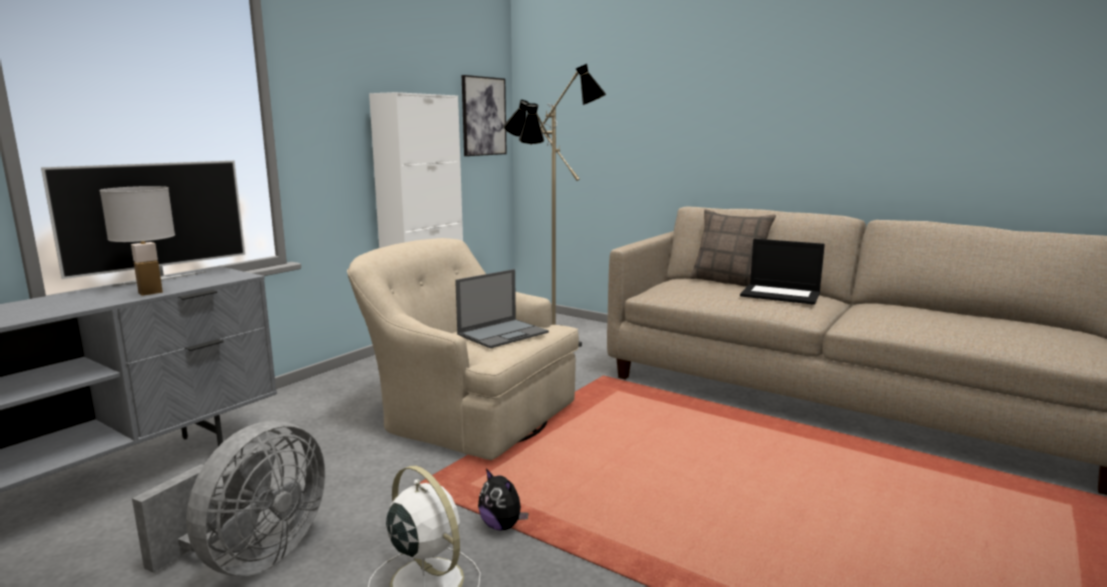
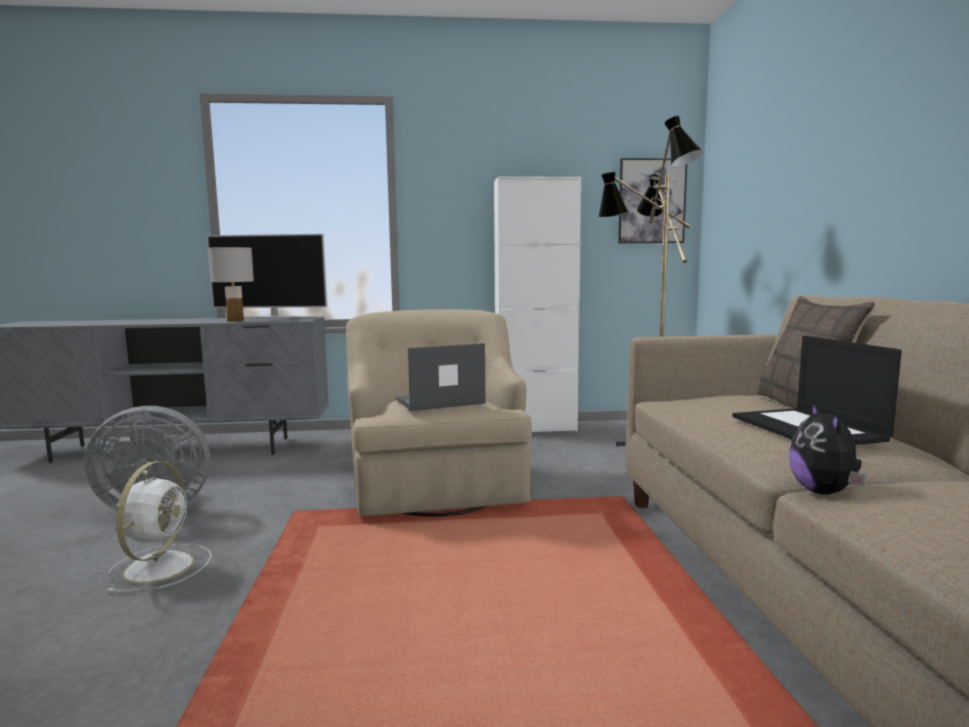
camera: 50 degrees right, 5 degrees down
laptop [455,269,549,348] -> laptop turned 150 degrees clockwise [395,343,486,411]
plush toy [478,469,528,531] -> plush toy moved to [789,402,866,495]

